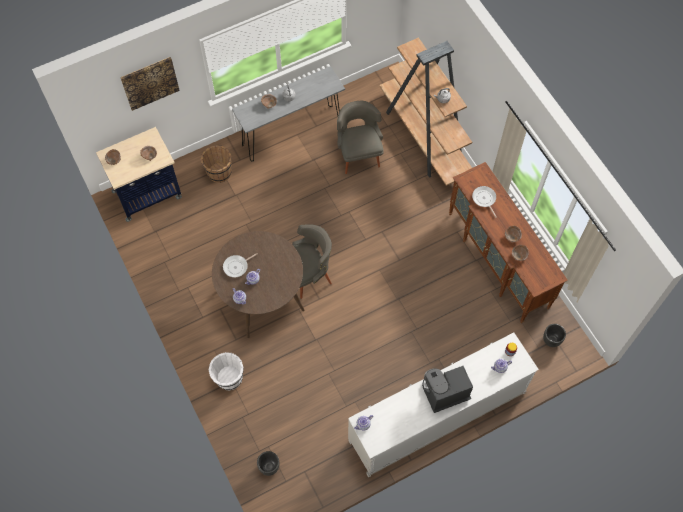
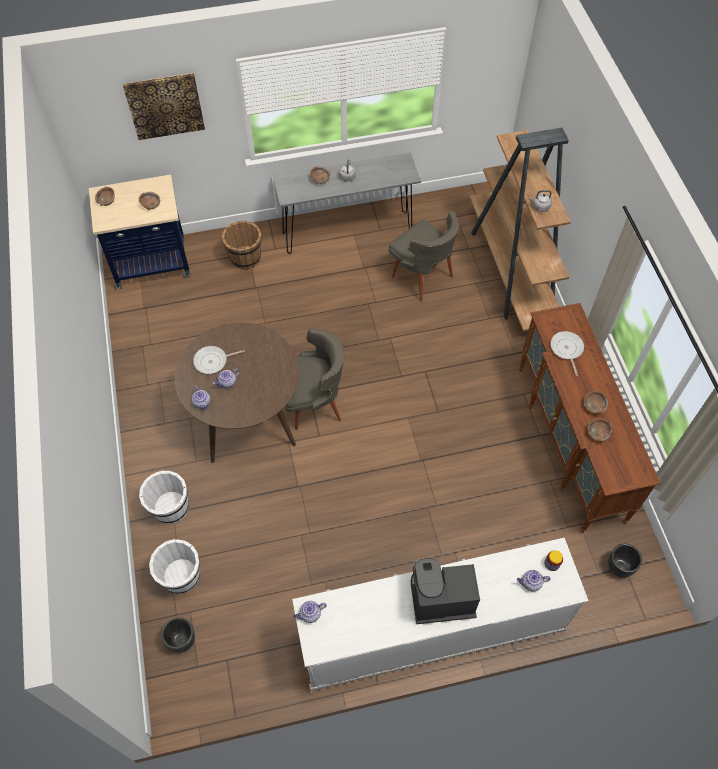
camera: 15 degrees right, 5 degrees down
grey chair [337,101,384,174] -> grey chair turned 135 degrees clockwise [388,210,460,302]
none -> white bucket [149,539,200,594]

